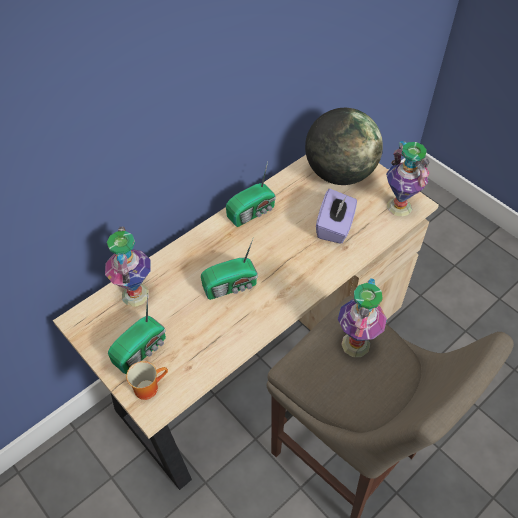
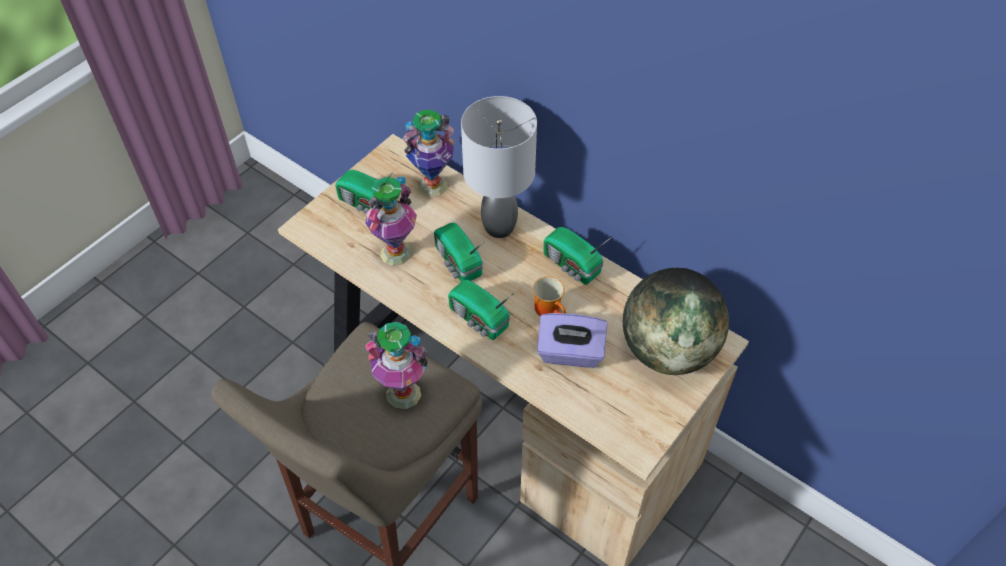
camera: 80 degrees right, 0 degrees up
mug [126,361,168,400] -> mug moved to [533,276,566,316]
vase [386,141,429,217] -> vase moved to [365,176,417,266]
none -> radio [448,280,514,340]
none -> grey table lamp [461,96,537,238]

